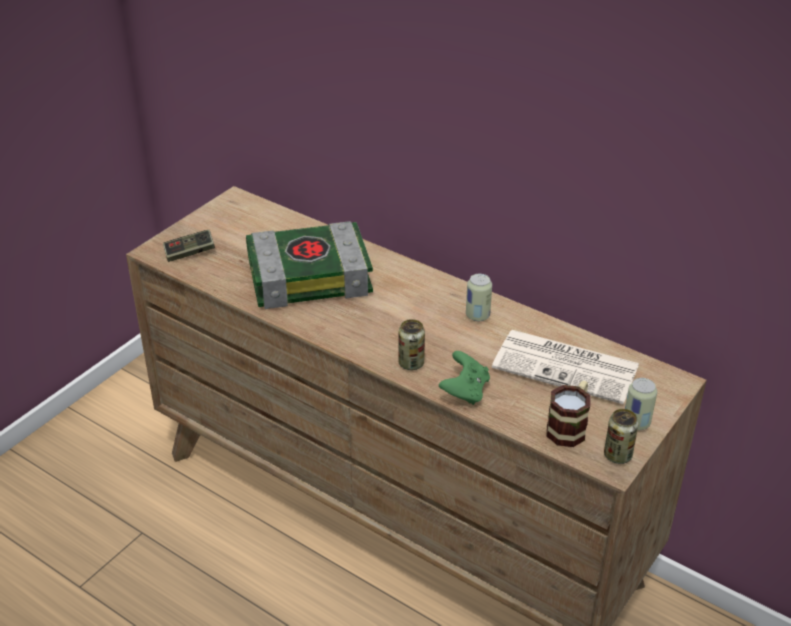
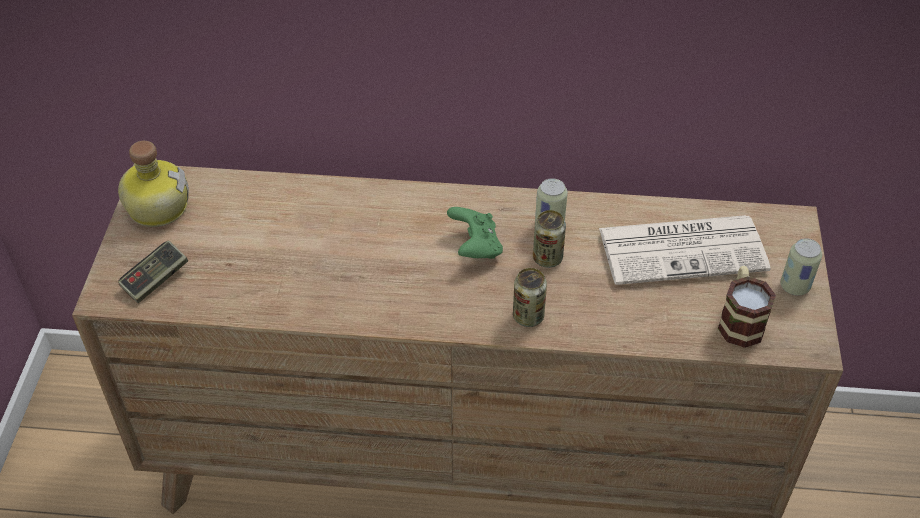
camera: 30 degrees left, 10 degrees up
book [246,221,373,309] -> none
green game controller [439,351,490,405] -> green game controller moved to [447,207,503,259]
can [604,409,639,464] -> can moved to [533,210,566,268]
none -> bottle [118,141,189,227]

